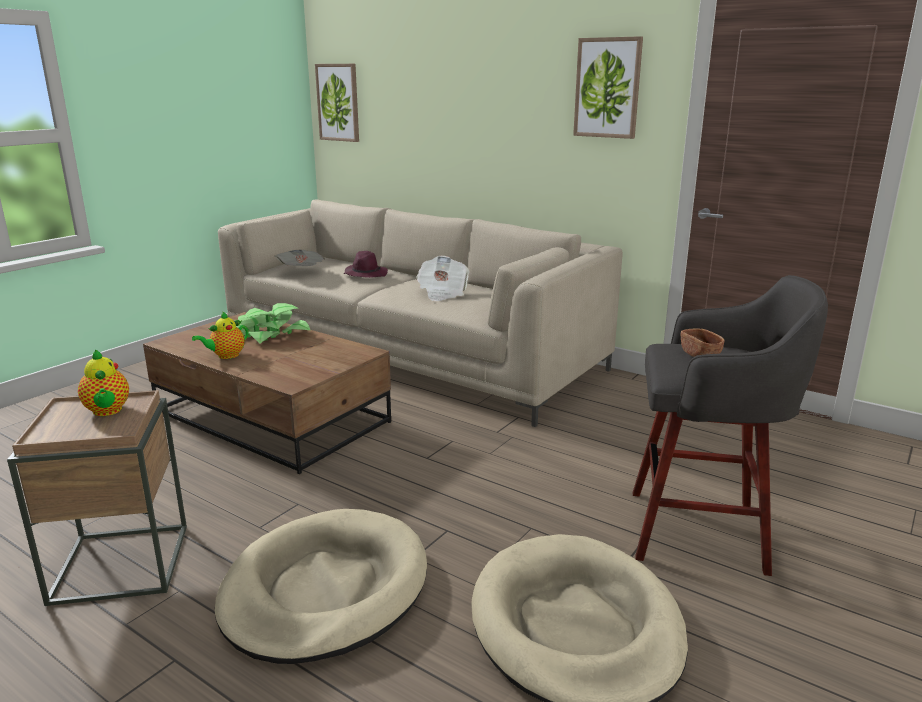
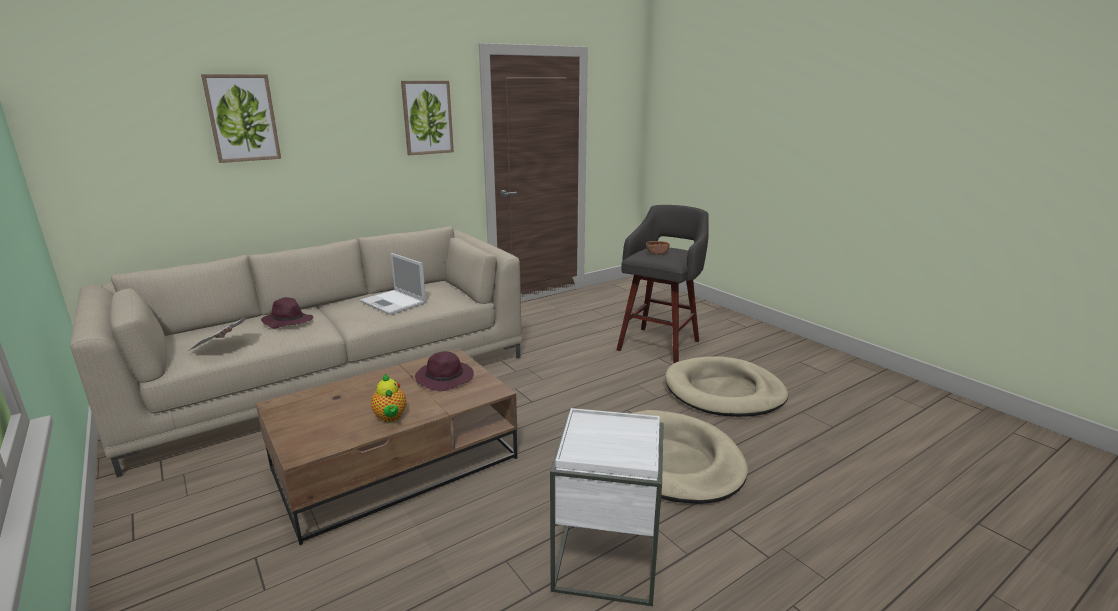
camera: 70 degrees left, 0 degrees up
brown side table [7,390,187,606] -> white side table [550,408,664,606]
teapot [78,349,129,416] -> none
potted plant [236,303,310,344] -> none
picture [315,64,359,142] -> picture moved to [201,74,281,163]
newspaper [416,256,470,301] -> laptop [360,253,426,315]
none -> purple hat [415,351,474,391]

